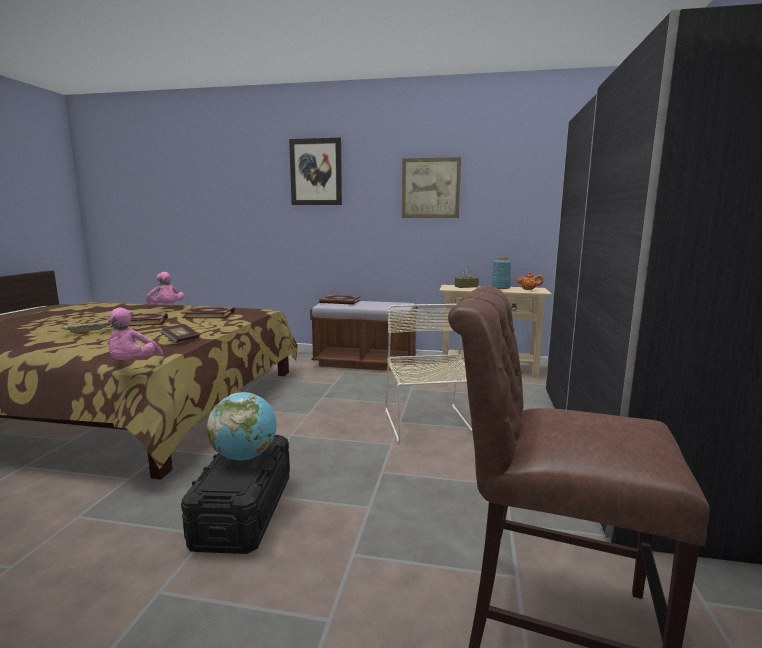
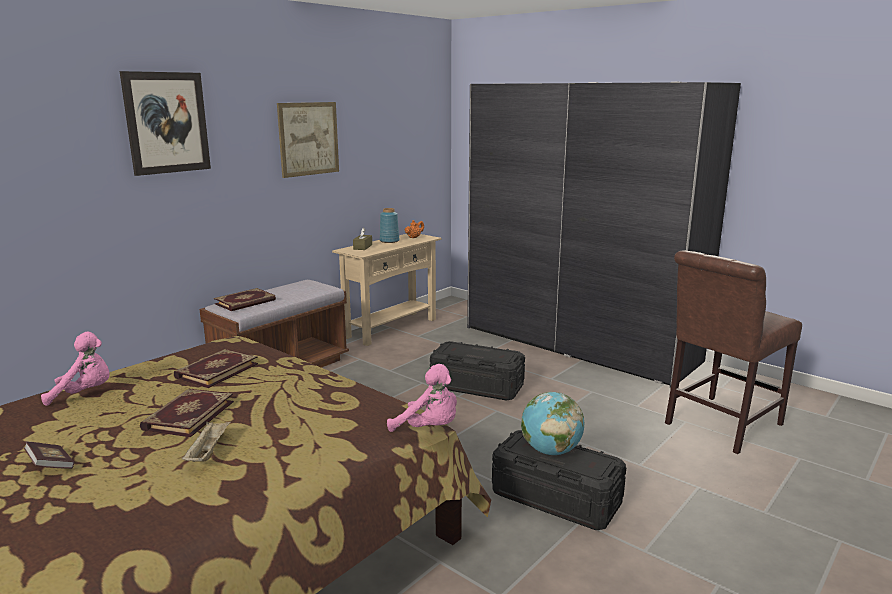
camera: 60 degrees left, 5 degrees up
book [160,324,199,343] -> book moved to [24,442,74,469]
beige chair [385,304,472,442] -> black storage box [430,341,525,401]

